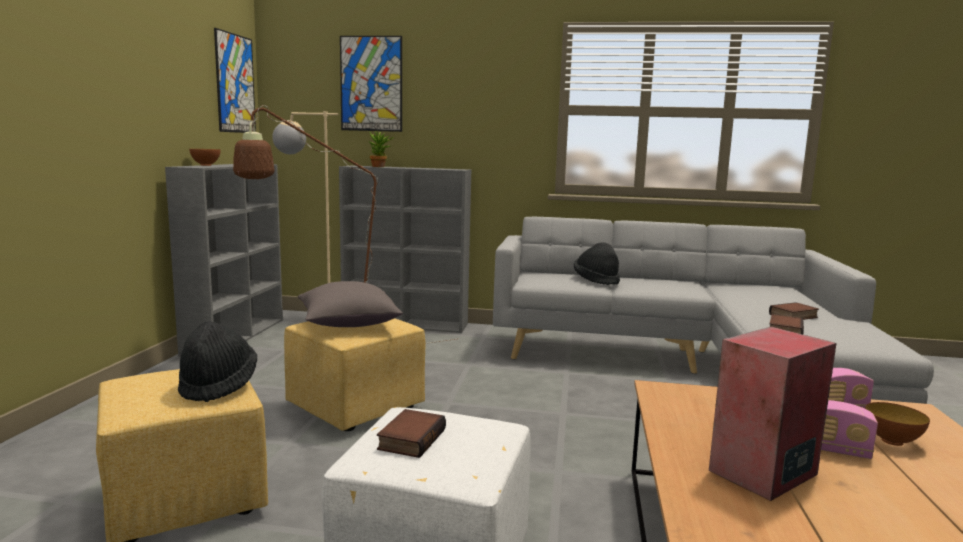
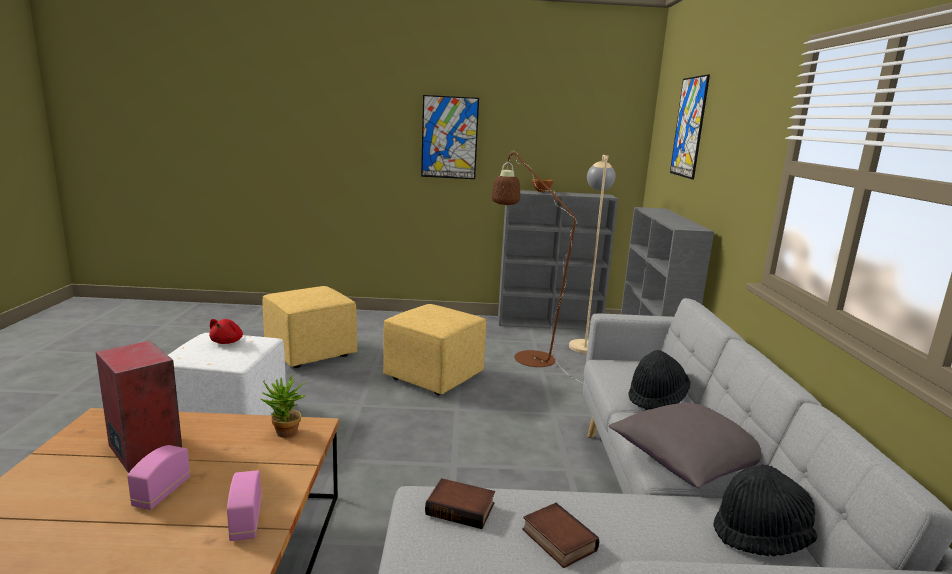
camera: 80 degrees right, 5 degrees up
black hat [178,321,257,402] -> black hat moved to [713,464,817,556]
picture [214,28,256,133] -> picture moved to [421,95,479,179]
grey pillow [298,281,403,327] -> grey pillow moved to [609,402,761,488]
potted plant [368,130,394,167] -> potted plant moved to [260,373,307,438]
book [377,409,446,458] -> red plush toy [209,319,243,344]
bowl [865,402,930,446] -> none

